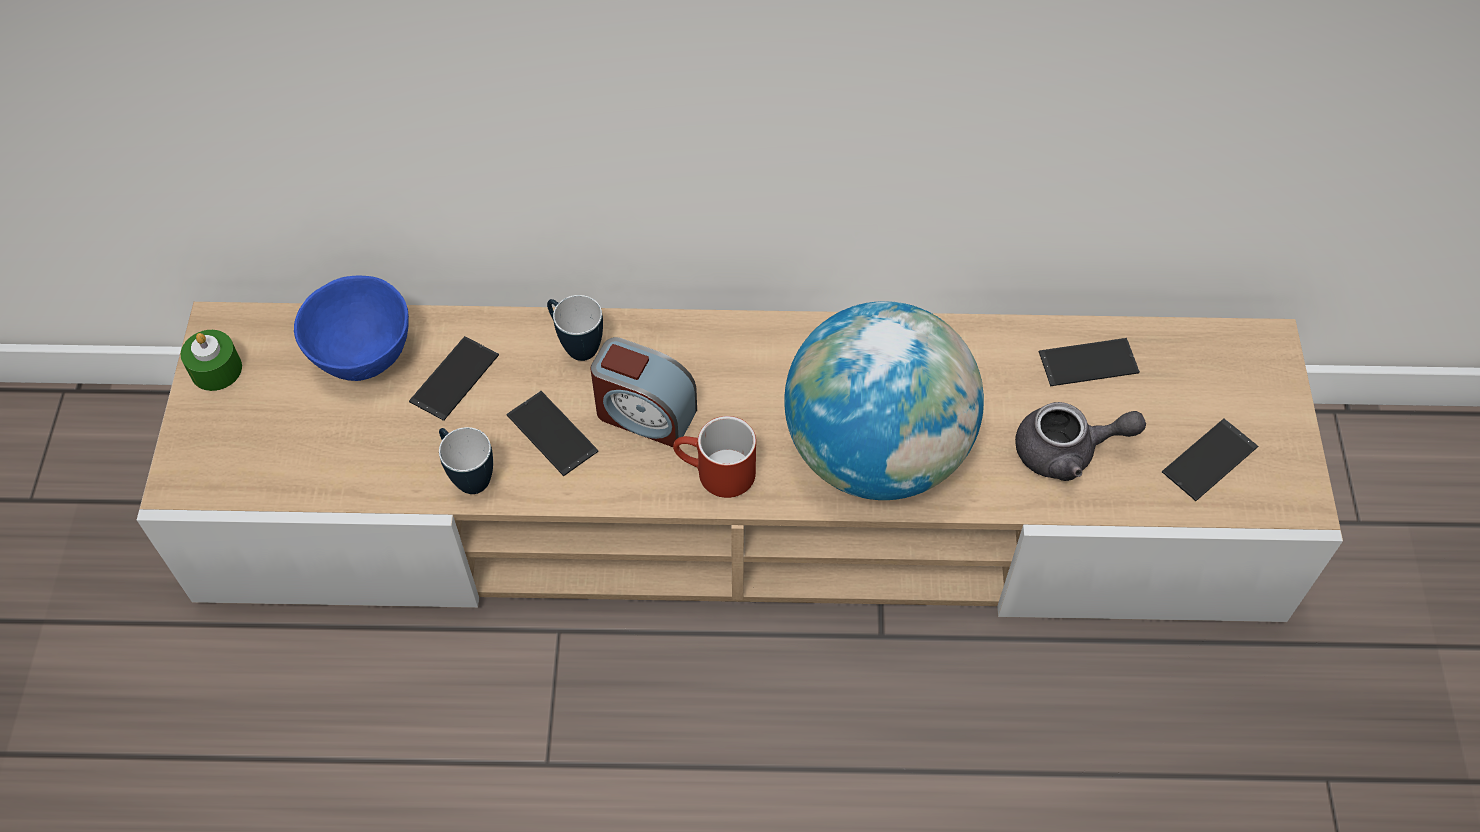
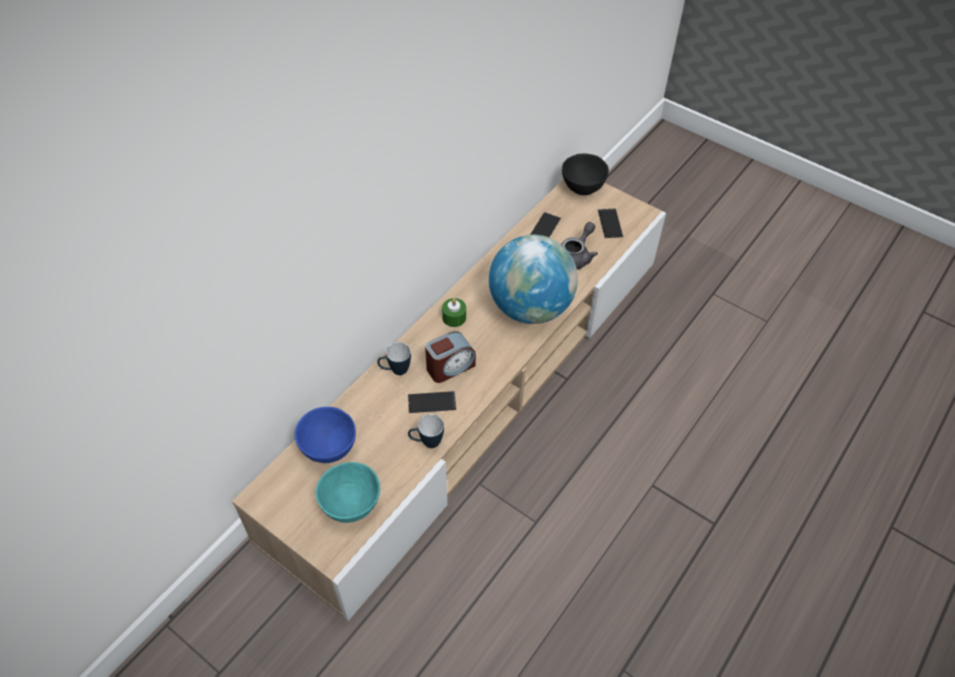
camera: 55 degrees left, 5 degrees down
green candle [181,330,242,391] -> green candle moved to [442,298,466,327]
phone [409,336,499,421] -> none
red mug [673,416,756,498] -> none
none -> turquoise bowl [316,462,380,523]
none -> black bowl [562,153,609,195]

